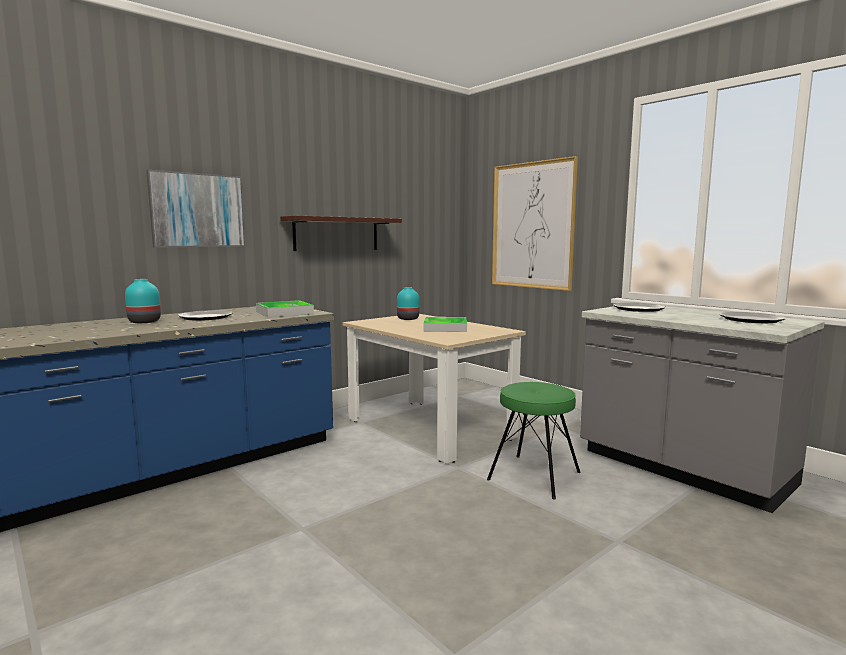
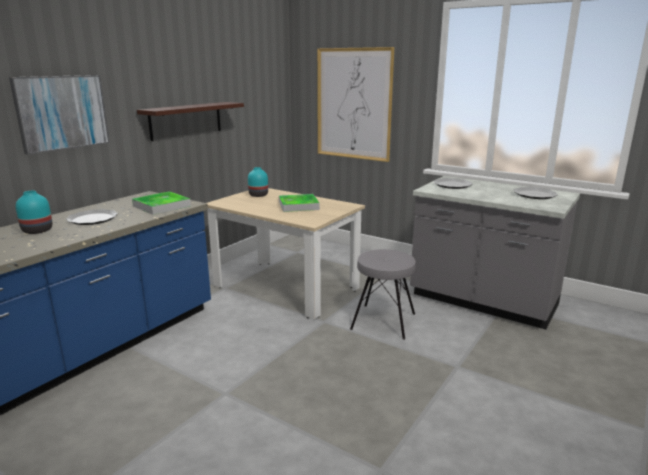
camera: 15 degrees left, 10 degrees up
green stool [487,382,581,500] -> grey stool [350,249,415,340]

